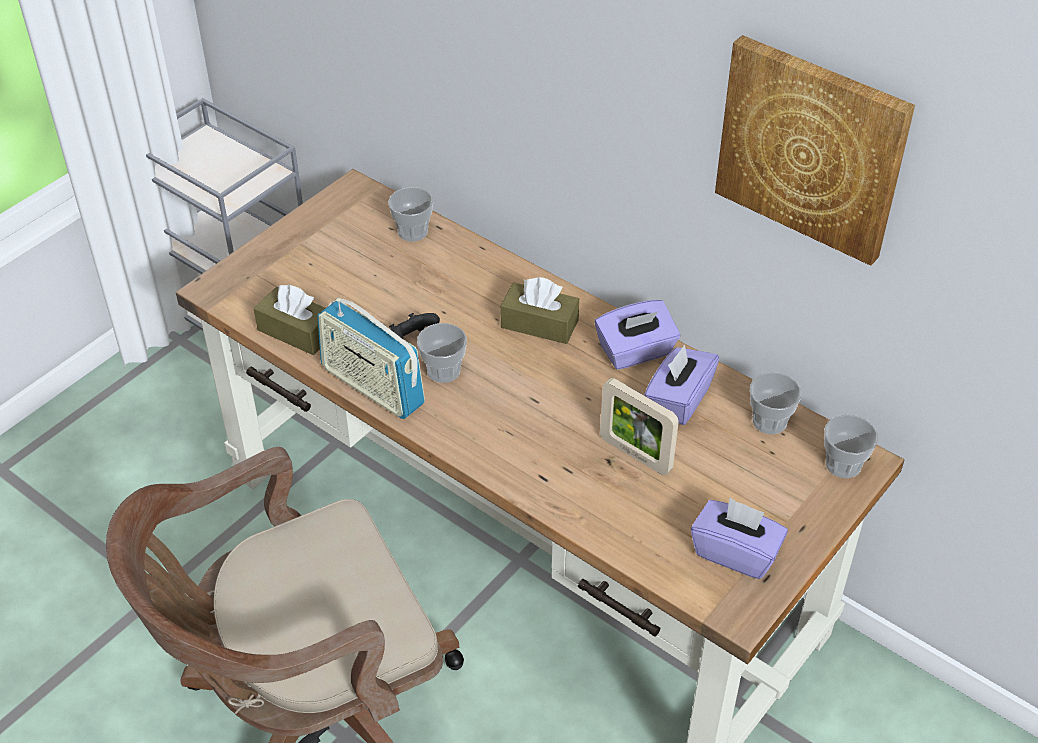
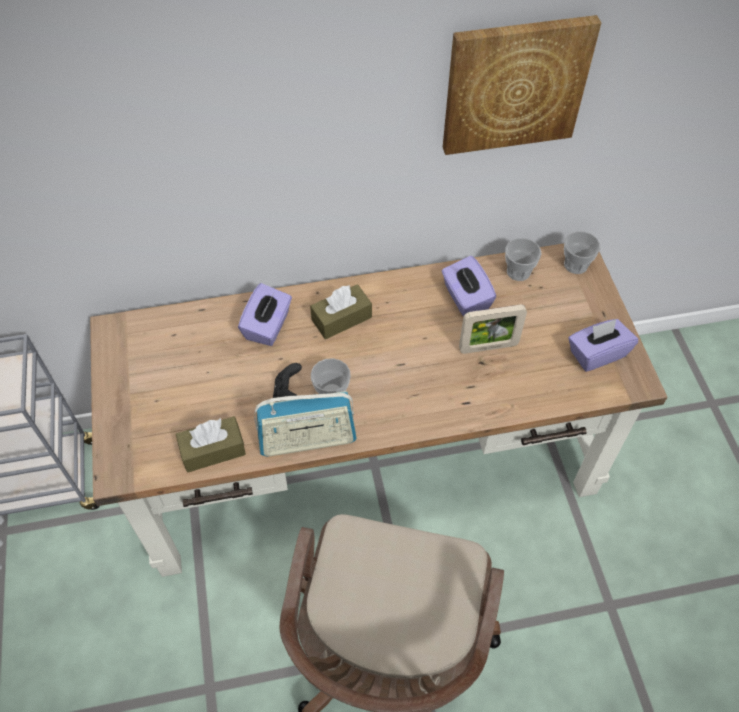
camera: 50 degrees left, 10 degrees up
cup [388,187,434,242] -> none
purple tissue box [595,300,680,370] -> purple tissue box moved to [238,283,292,346]

